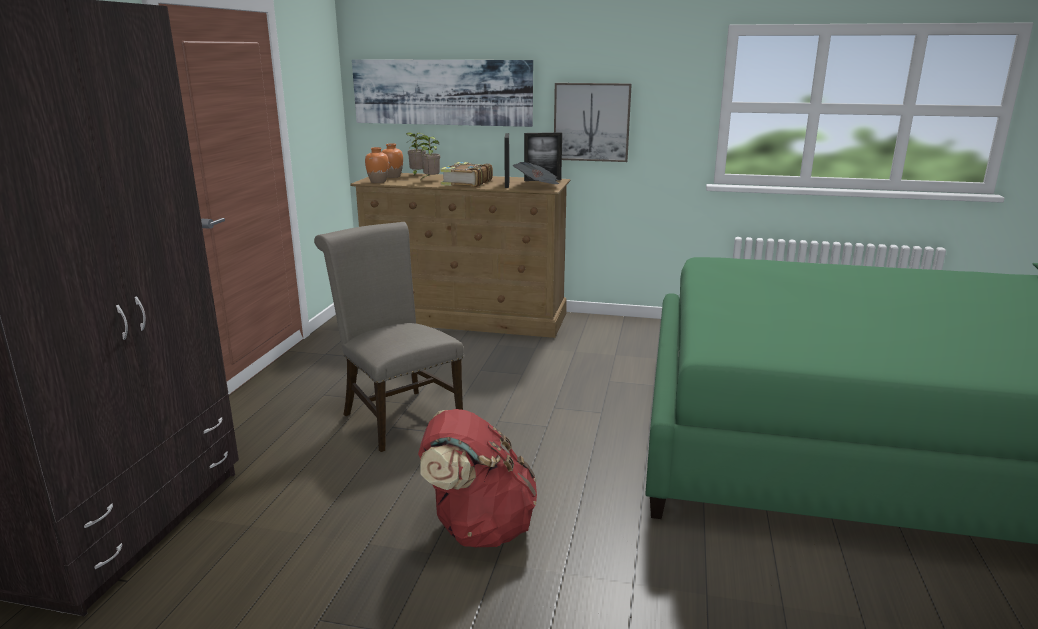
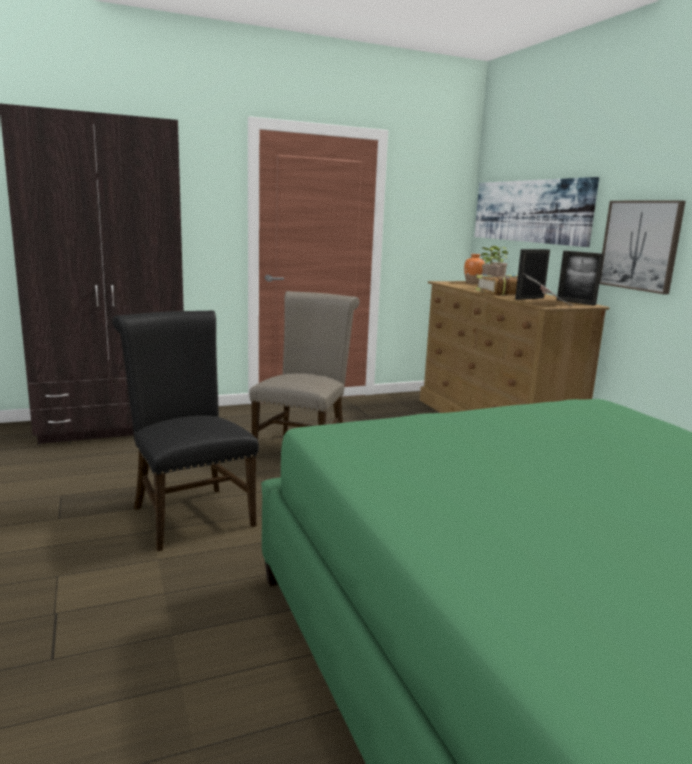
camera: 55 degrees right, 5 degrees down
orange vase [365,147,389,183] -> none
red backpack [418,409,537,547] -> black chair [112,310,259,551]

